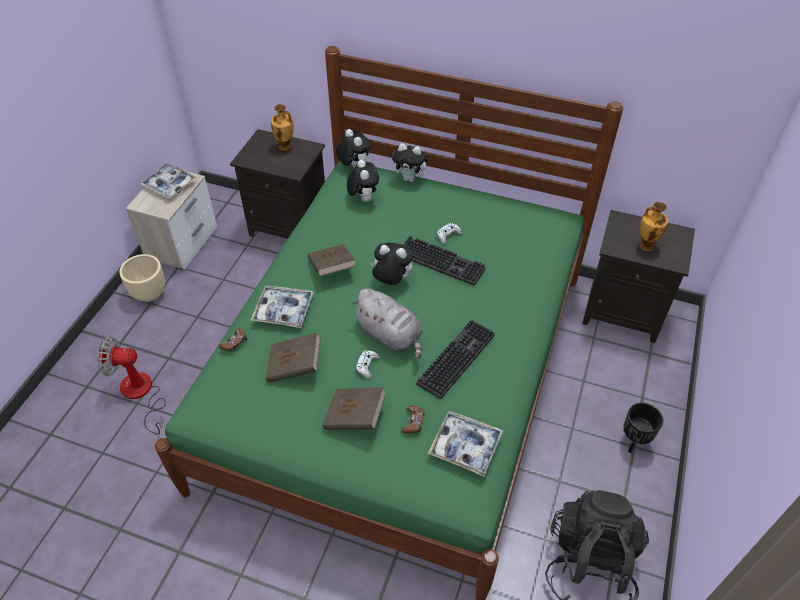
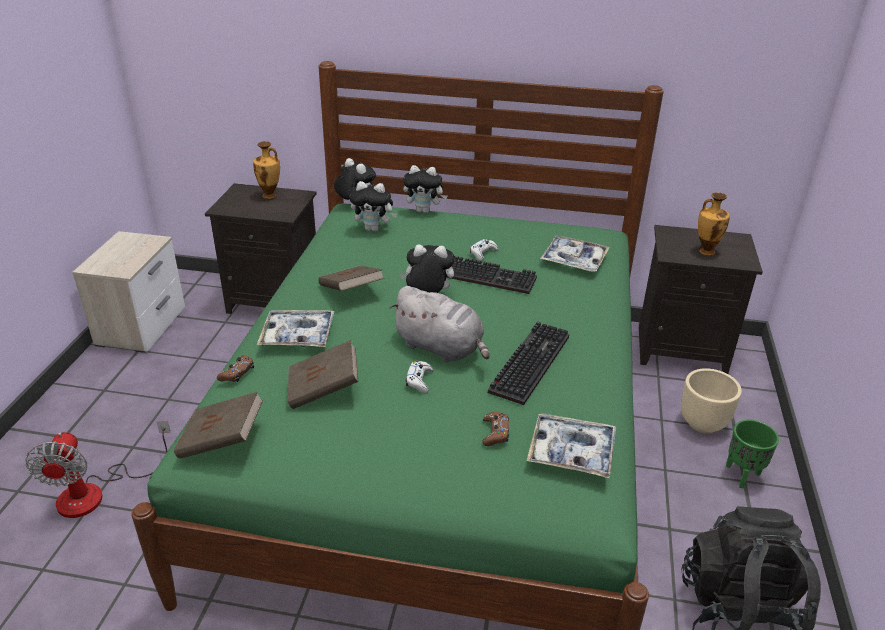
camera: 10 degrees left, 15 degrees down
fan [97,336,166,435] -> fan turned 90 degrees counterclockwise [25,420,170,518]
beige planter [119,254,165,302] -> beige planter moved to [681,368,742,433]
tray [140,163,197,198] -> tray moved to [540,236,610,272]
brown book [322,387,387,430] -> brown book moved to [174,392,263,459]
plush toy [347,160,379,202] -> plush toy turned 120 degrees clockwise [349,181,397,232]
black planter [624,403,663,453] -> green planter [726,420,779,489]

